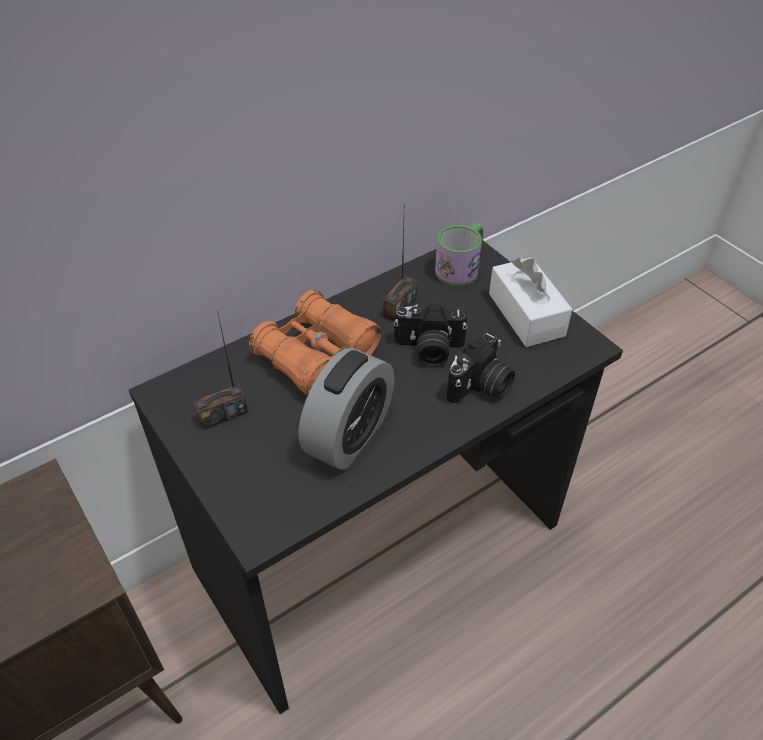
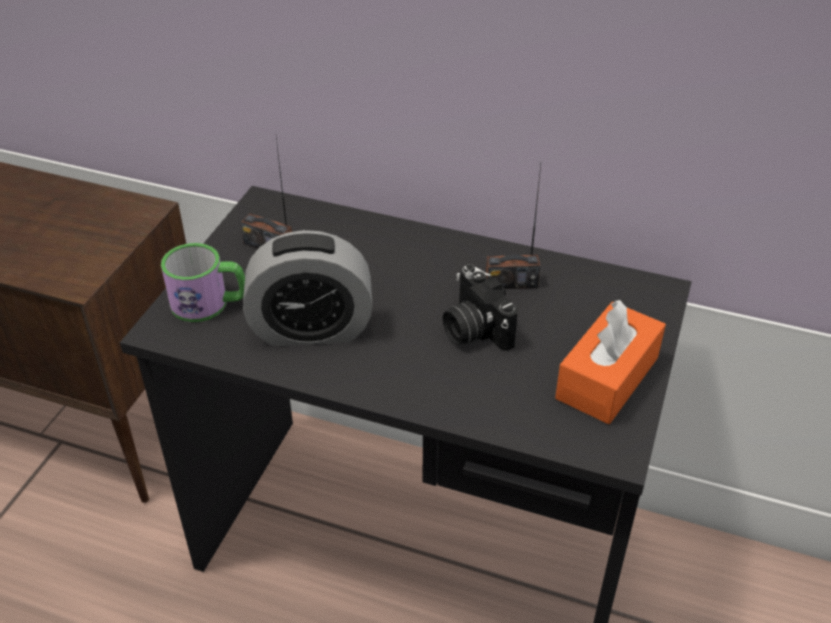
camera: 55 degrees right, 5 degrees down
orange binoculars [249,290,381,396] -> none
mug [435,223,483,286] -> mug moved to [161,243,245,322]
camera [447,331,515,403] -> none
white tissue box [489,257,572,347] -> orange tissue box [555,300,666,424]

